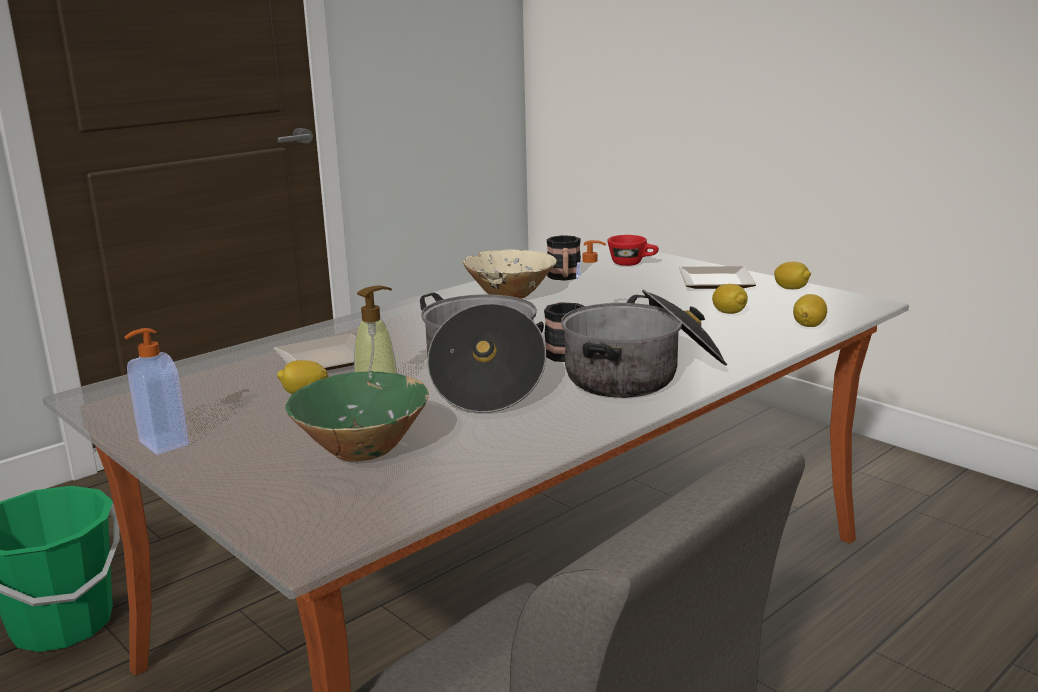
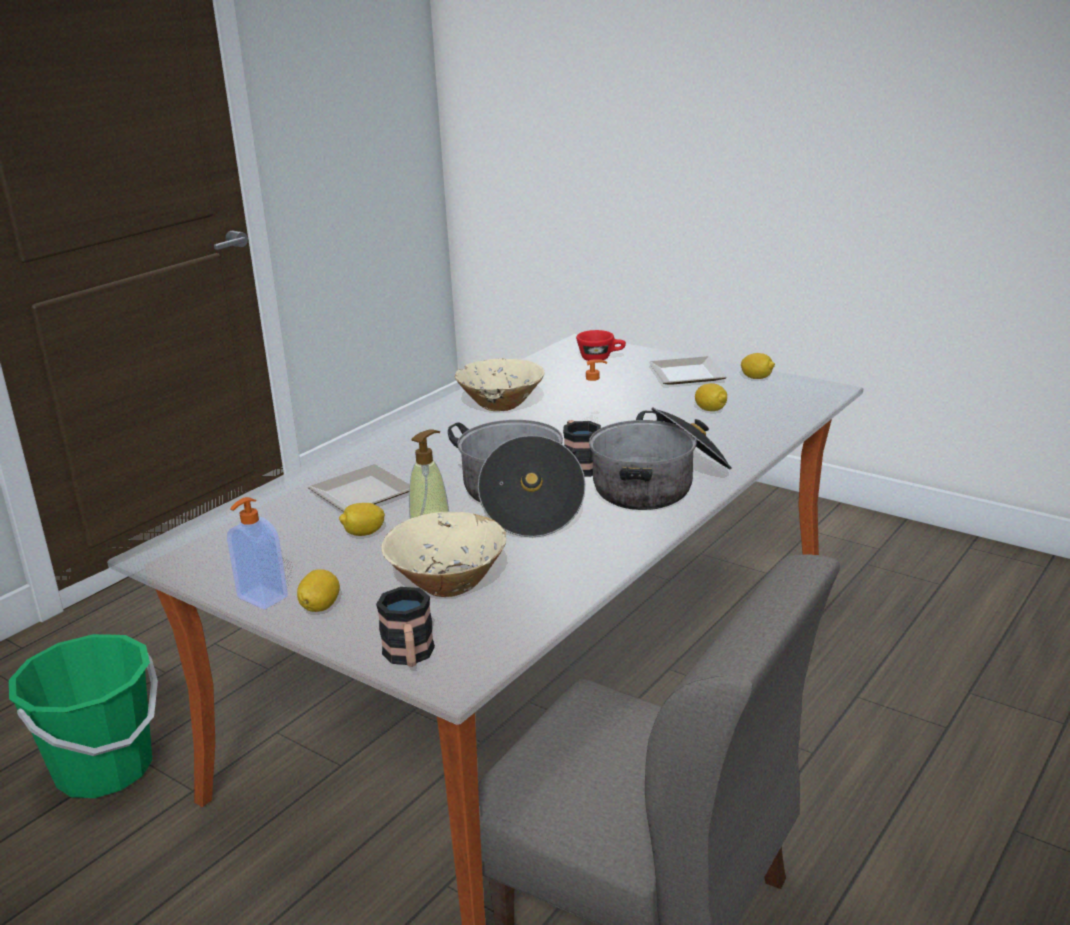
camera: 10 degrees left, 5 degrees up
green bowl [285,371,429,462] -> beige bowl [382,512,506,597]
mug [547,235,581,281] -> mug moved to [376,587,435,667]
lemon [793,294,827,327] -> lemon moved to [297,569,340,612]

